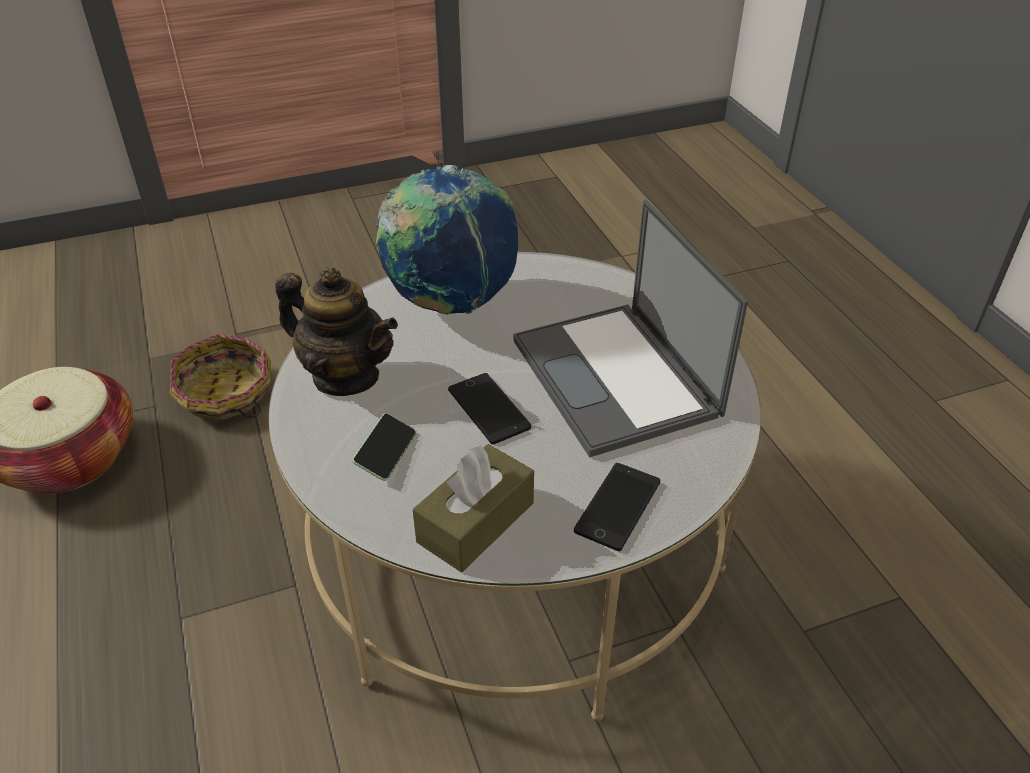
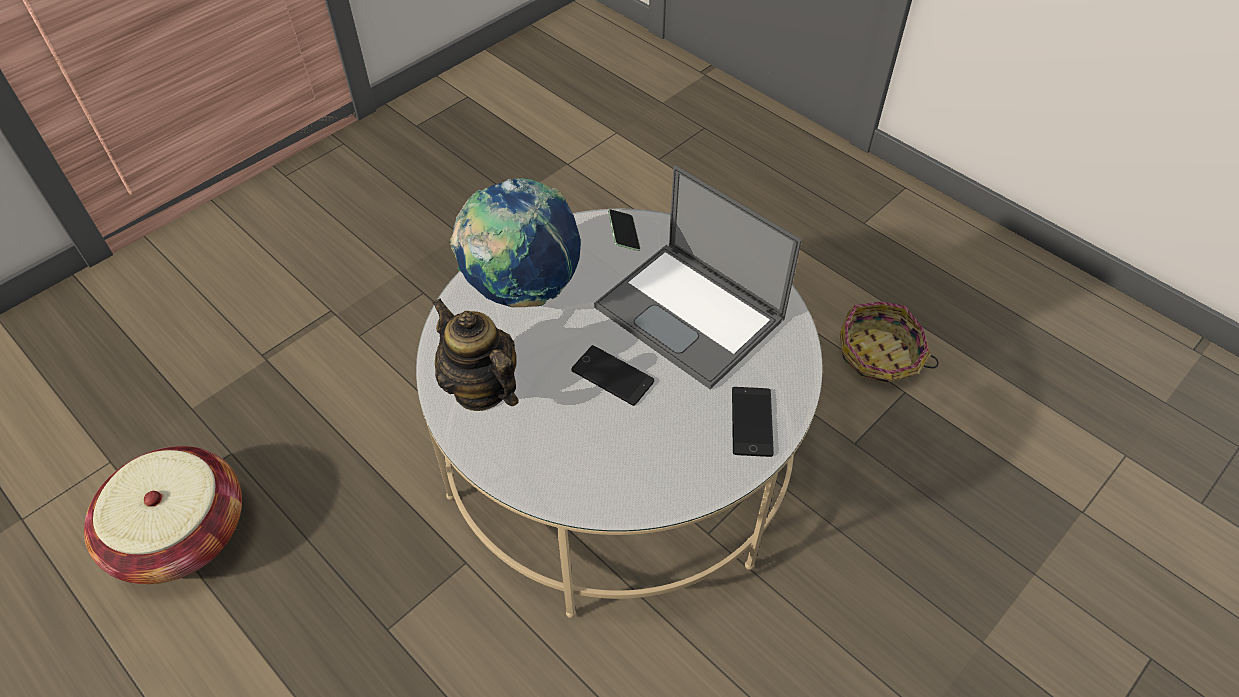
camera: 25 degrees left, 10 degrees up
basket [169,334,271,420] -> basket moved to [840,302,939,383]
teapot [275,267,398,396] -> teapot turned 135 degrees counterclockwise [433,298,518,411]
phone [352,413,416,481] -> phone moved to [608,209,640,251]
brown tissue box [413,444,534,572] -> none

